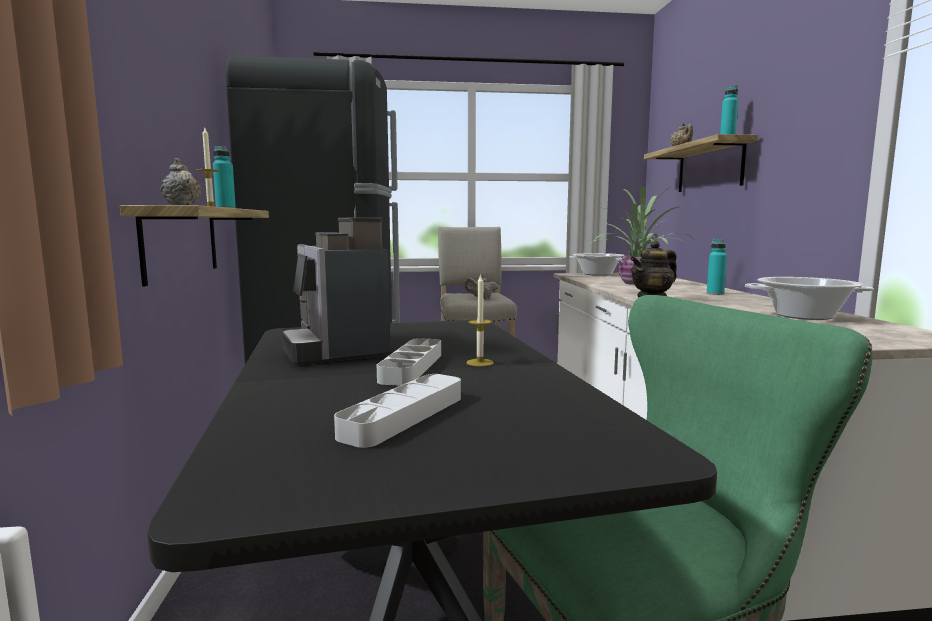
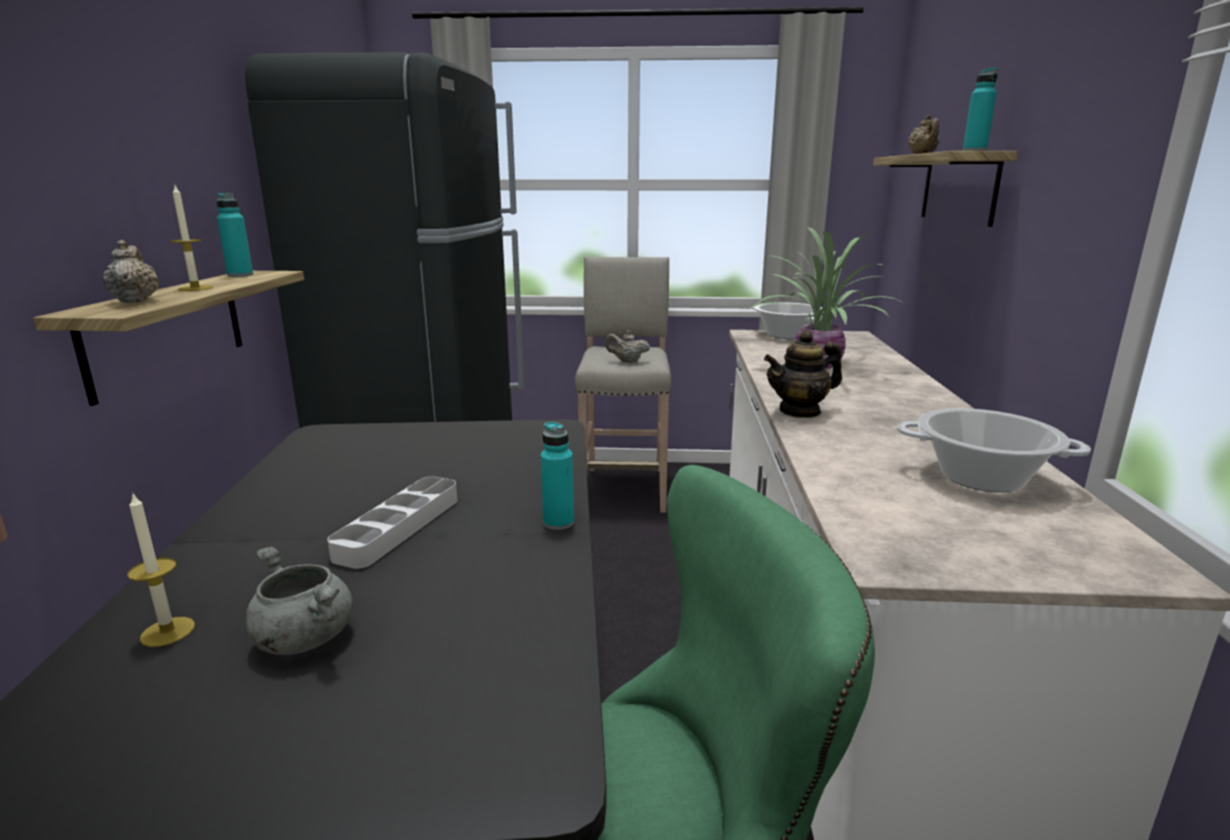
camera: 10 degrees right, 10 degrees up
coffee machine [282,217,390,365] -> none
grey tray [334,374,461,448] -> grey cooking pot [246,547,353,655]
candle [466,274,494,367] -> candle moved to [127,494,195,647]
turquoise bottle [707,239,727,295] -> turquoise bottle moved to [541,421,574,530]

